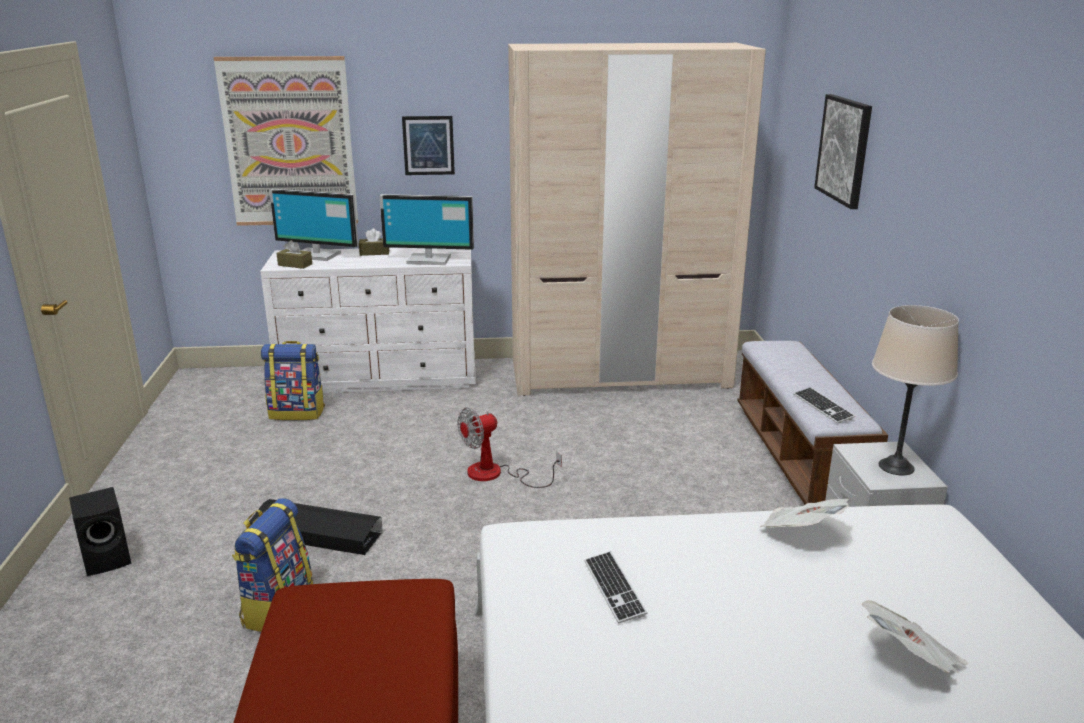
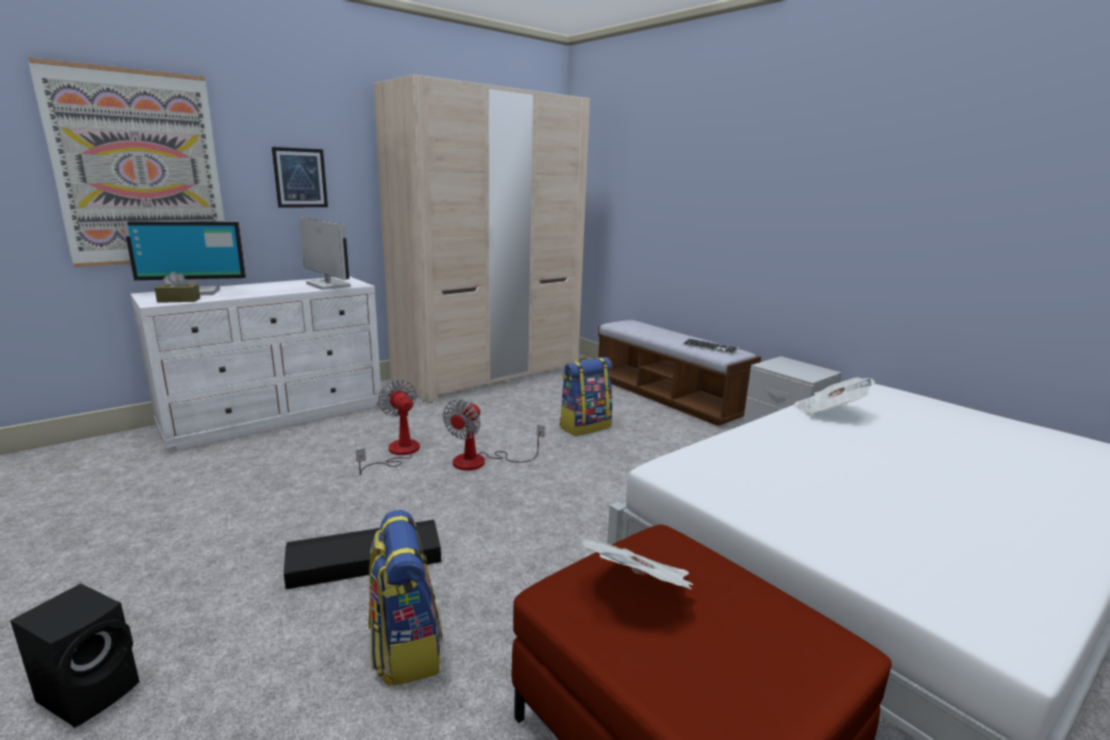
camera: 35 degrees left, 5 degrees down
backpack [261,341,325,420] -> backpack moved to [560,357,613,436]
brown tissue box [359,228,389,256] -> none
monitor [380,194,474,265] -> monitor turned 105 degrees counterclockwise [299,217,351,290]
keyboard [584,551,648,624] -> none
picture [814,94,872,209] -> none
newspaper [862,600,968,674] -> newspaper moved to [582,539,694,589]
beige table lamp [872,305,959,475] -> none
none -> fan [356,379,420,475]

